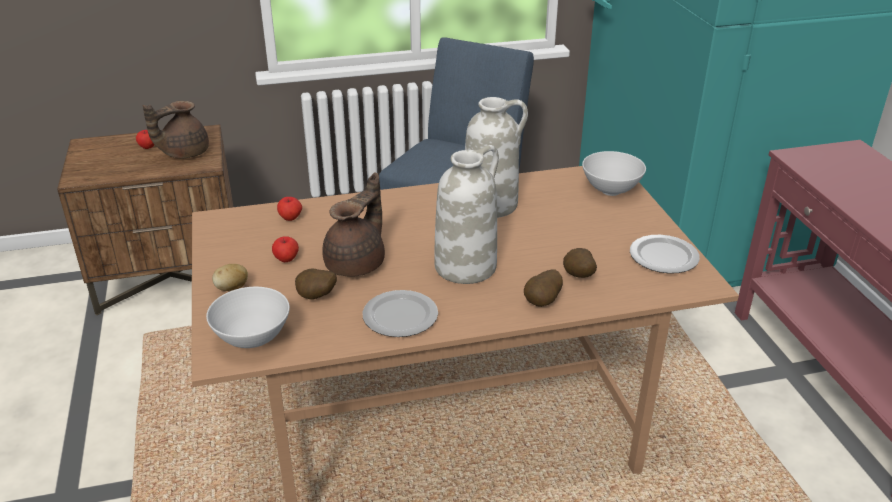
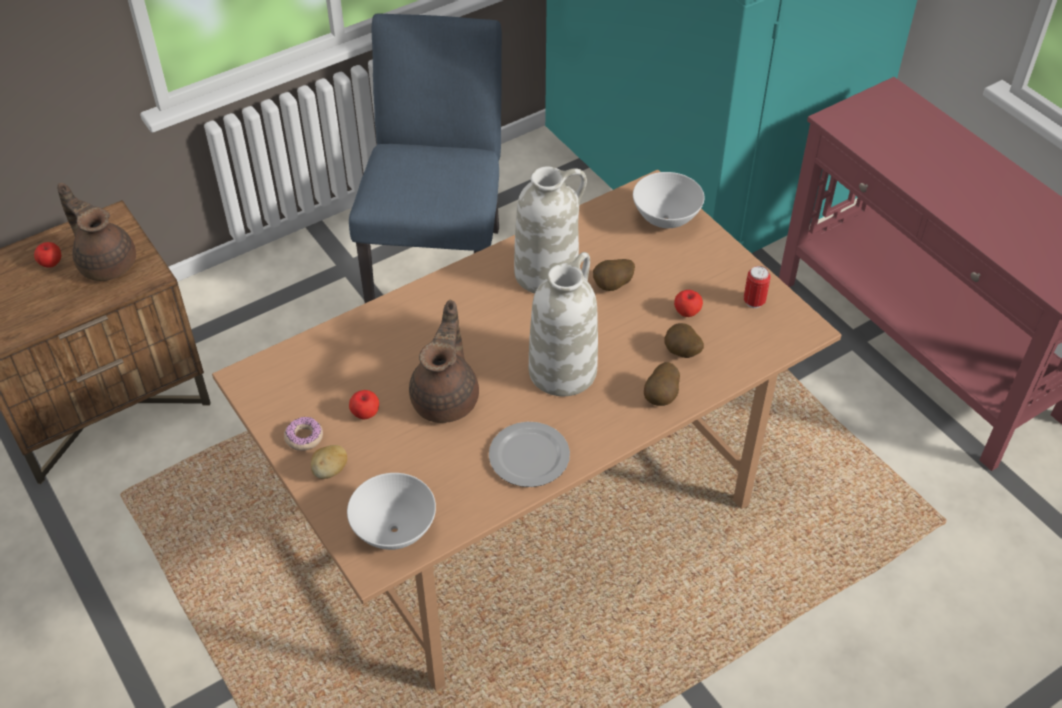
camera: 20 degrees left, 15 degrees up
brown teapot [143,101,209,158] -> brown teapot turned 105 degrees clockwise [57,183,136,281]
apple [277,197,302,221] -> apple moved to [674,290,703,317]
potato [295,269,337,299] -> potato moved to [593,259,635,291]
plate [630,235,700,274] -> can [744,266,771,308]
none -> donut [284,416,323,451]

